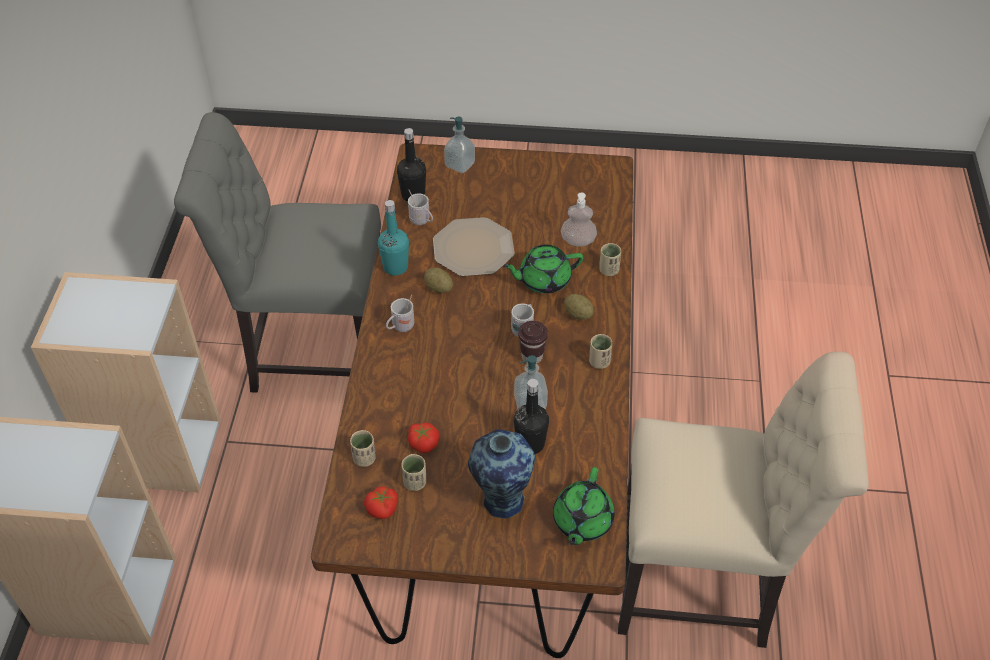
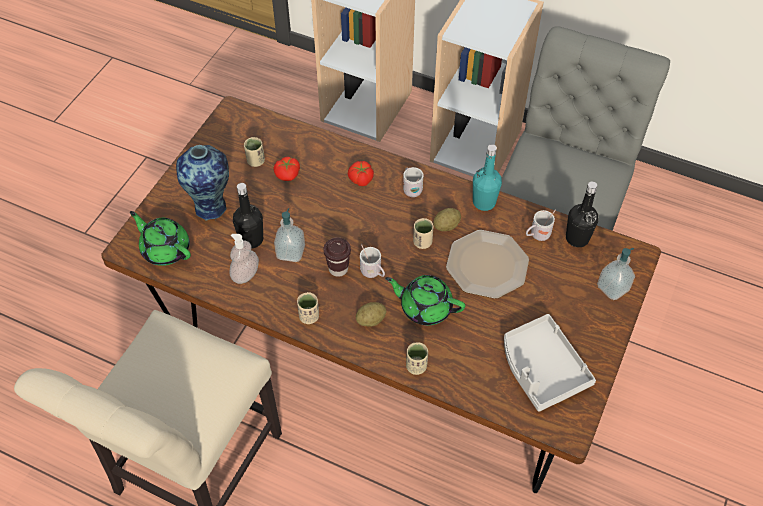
camera: 110 degrees right, 5 degrees up
beige cup [350,430,376,467] -> beige cup moved to [413,218,434,249]
tomato [364,486,398,519] -> tomato moved to [348,161,374,186]
green teapot [503,244,583,294] -> green teapot turned 75 degrees counterclockwise [385,275,465,325]
soap dispenser [561,192,597,247] -> soap dispenser moved to [229,234,259,284]
none -> grey tray [504,314,596,412]

